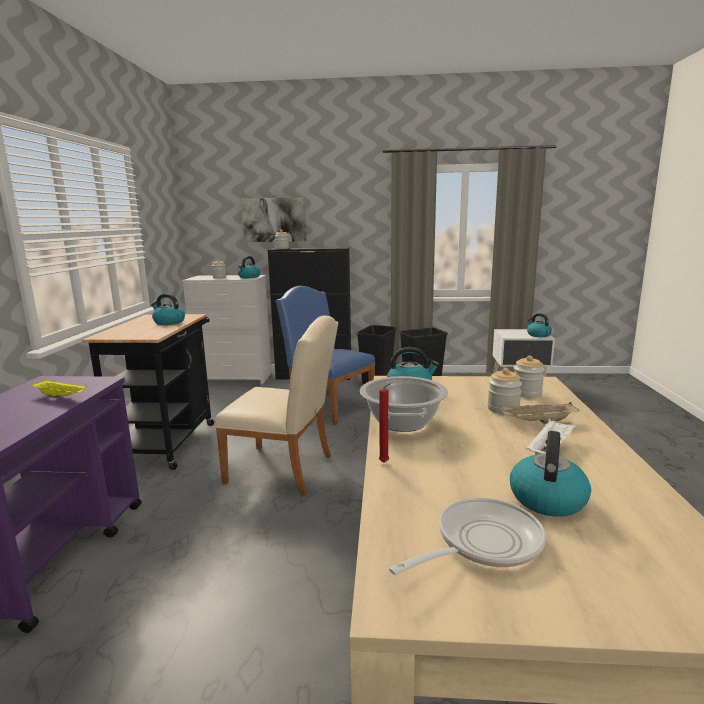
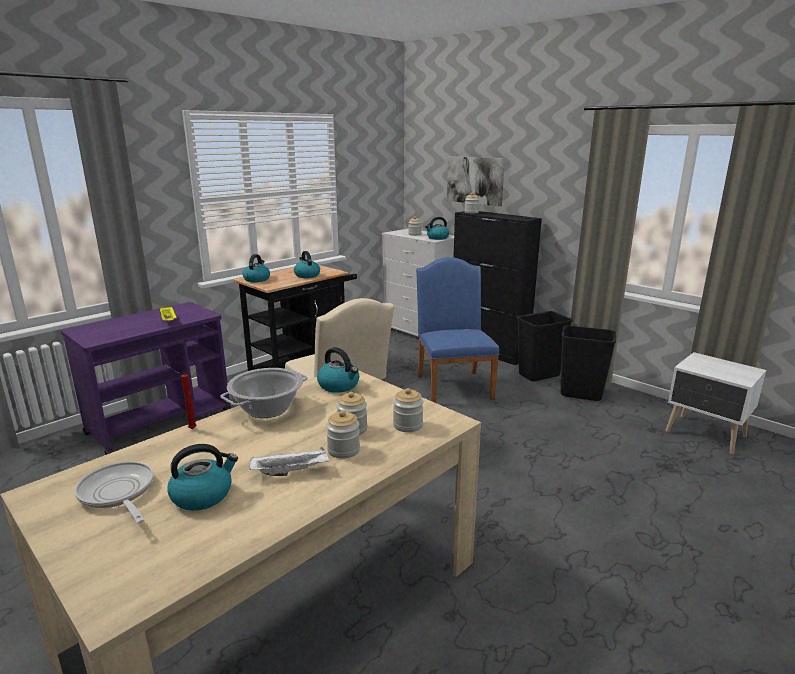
camera: 40 degrees right, 5 degrees up
frying pan [389,498,546,575] -> frying pan turned 135 degrees counterclockwise [75,461,154,524]
beige tray [500,402,579,424] -> jar [326,411,360,459]
kettle [527,313,552,337] -> kettle moved to [242,254,270,282]

